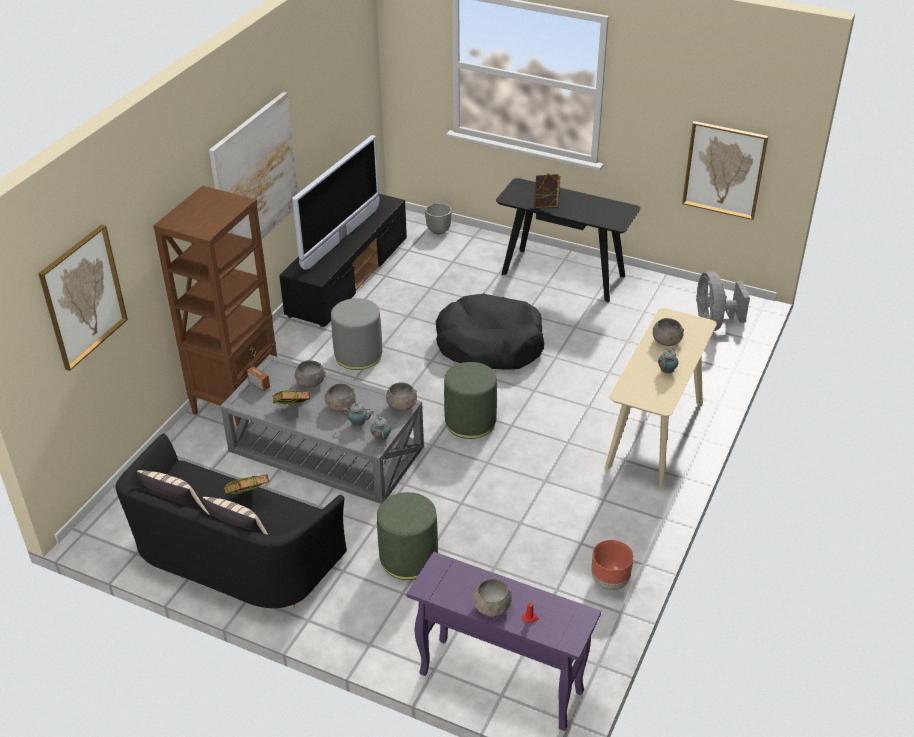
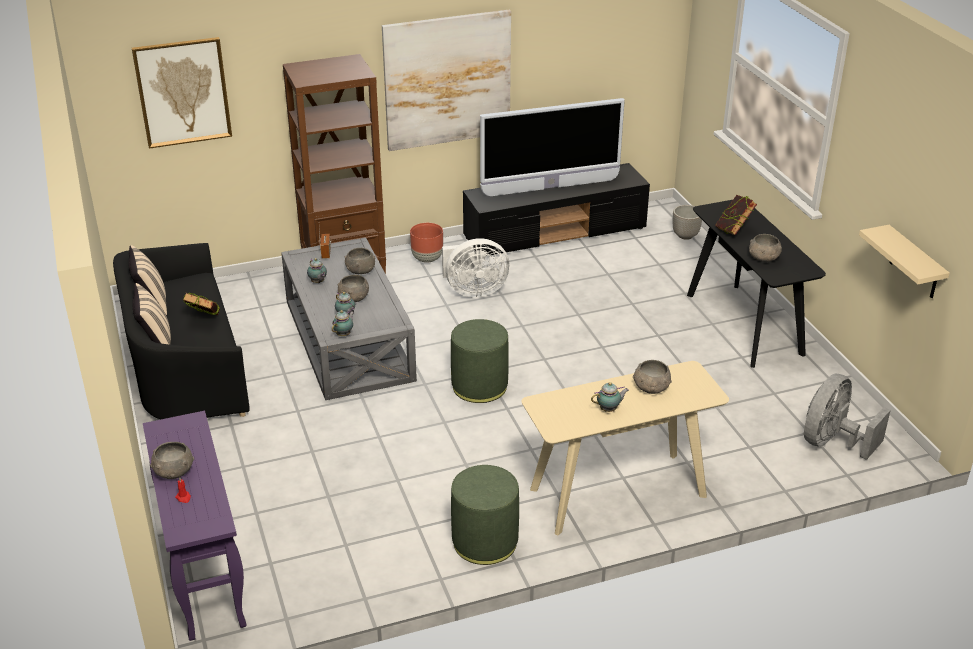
camera: 45 degrees right, 5 degrees down
book [273,390,310,405] -> teapot [307,258,327,283]
grey ottoman [331,298,382,370] -> white fan [442,238,510,298]
green ottoman [377,492,438,580] -> green ottoman moved to [451,465,519,565]
grey bowl [386,382,417,411] -> grey bowl moved to [749,234,782,262]
black dog bed [436,294,544,370] -> none
brown planter [591,540,634,591] -> brown planter moved to [410,223,443,263]
picture [682,121,768,220] -> beige shelf [859,225,950,298]

